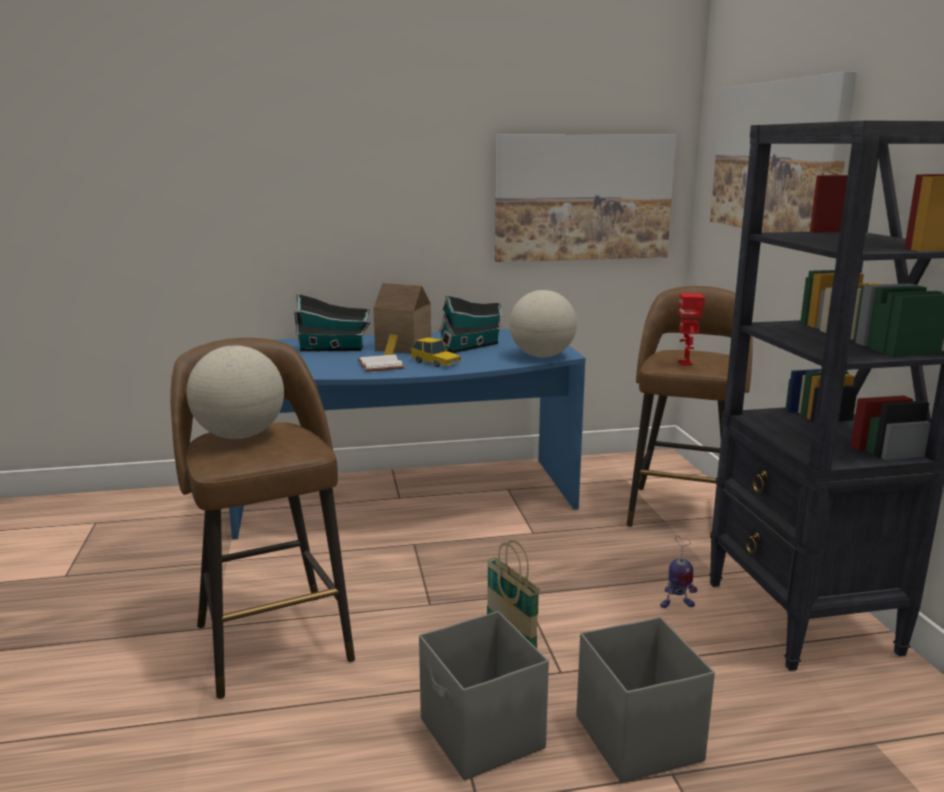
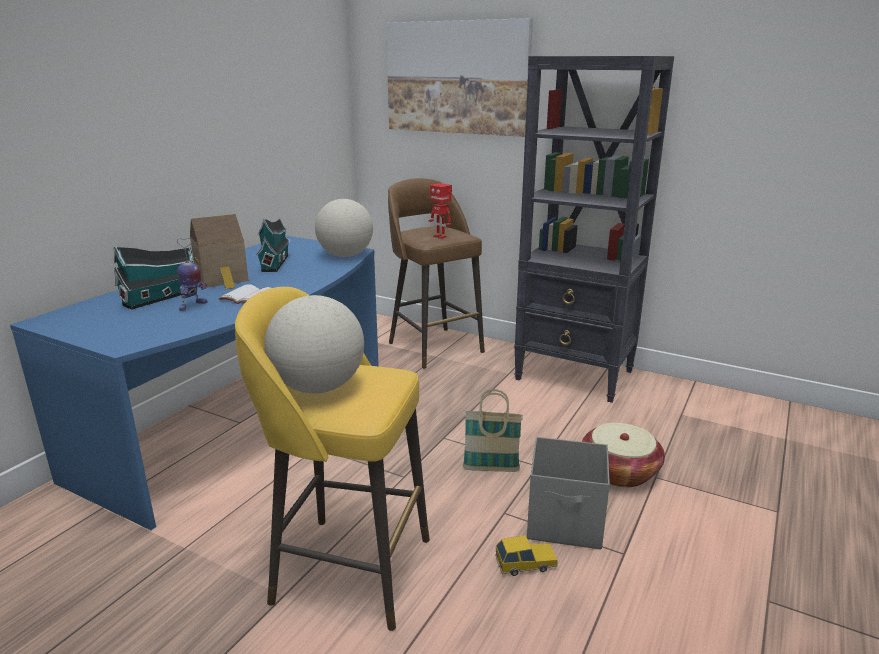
camera: 50 degrees left, 5 degrees up
brown stool [170,338,355,699] -> yellow stool [235,287,430,631]
toy car [411,337,461,367] -> toy car moved to [495,535,558,576]
picture [495,134,676,262] -> none
grey storage box [576,617,715,783] -> basket [582,423,665,487]
toy robot [660,536,697,608] -> toy robot moved to [177,238,208,311]

